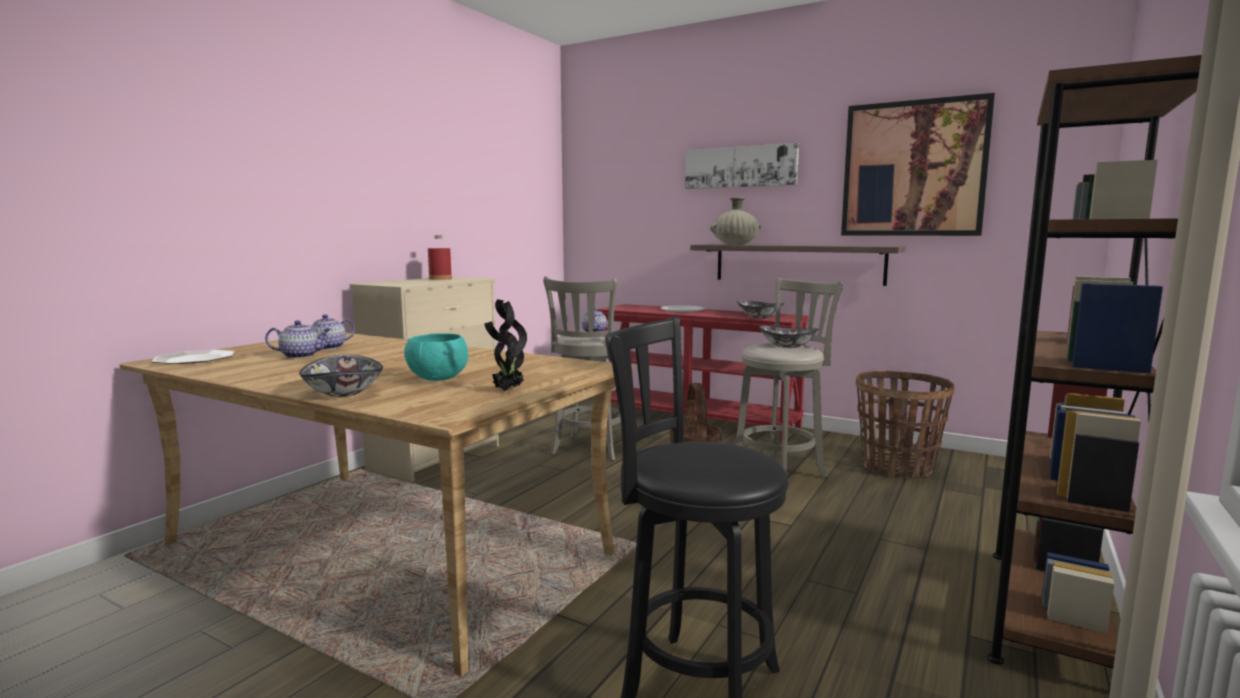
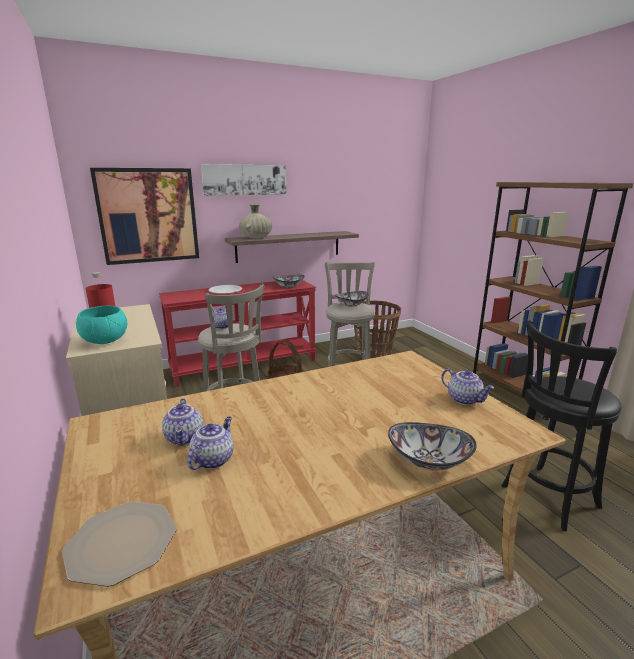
camera: 55 degrees left, 10 degrees up
turquoise bowl [404,333,468,381] -> turquoise bowl moved to [76,306,127,344]
potted plant [485,299,527,391] -> teapot [441,369,495,405]
picture [841,93,995,236] -> picture moved to [90,168,199,265]

